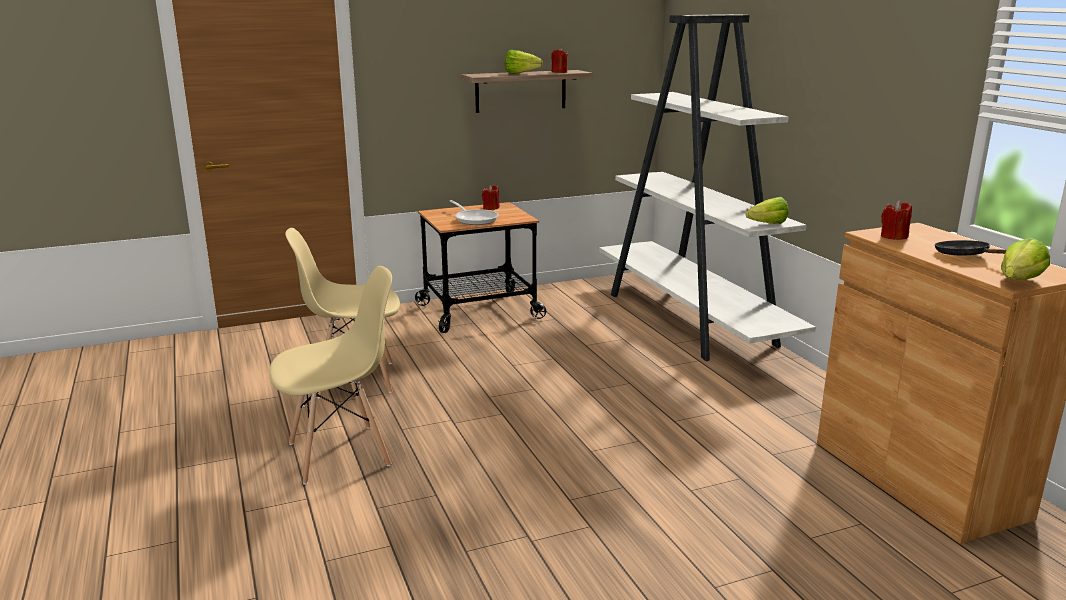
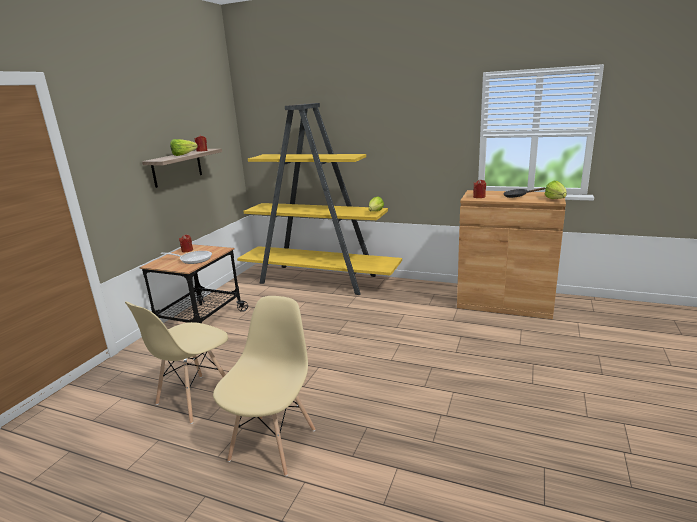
camera: 45 degrees left, 0 degrees up
white bookcase [599,14,816,361] -> yellow bookcase [237,103,402,295]

